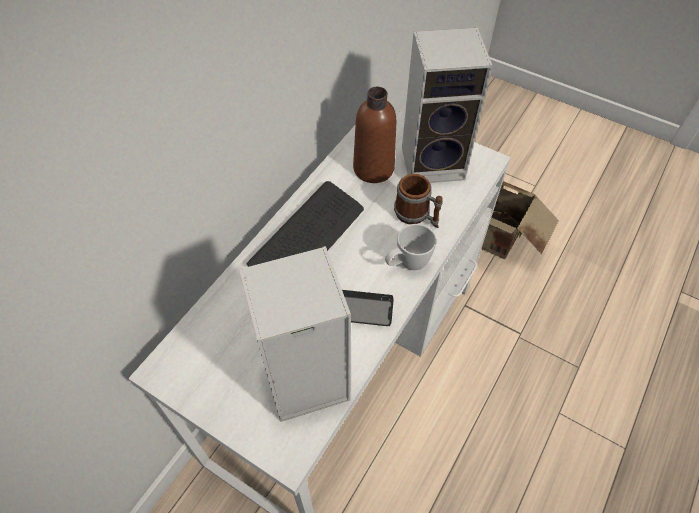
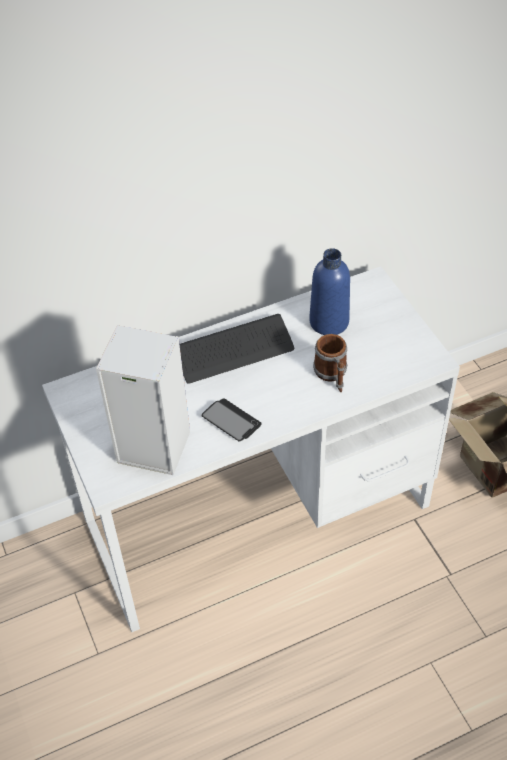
camera: 35 degrees right, 5 degrees down
brown bottle [353,87,396,183] -> blue bottle [309,248,350,335]
white mug [385,224,436,270] -> none
speaker [402,28,493,183] -> none

